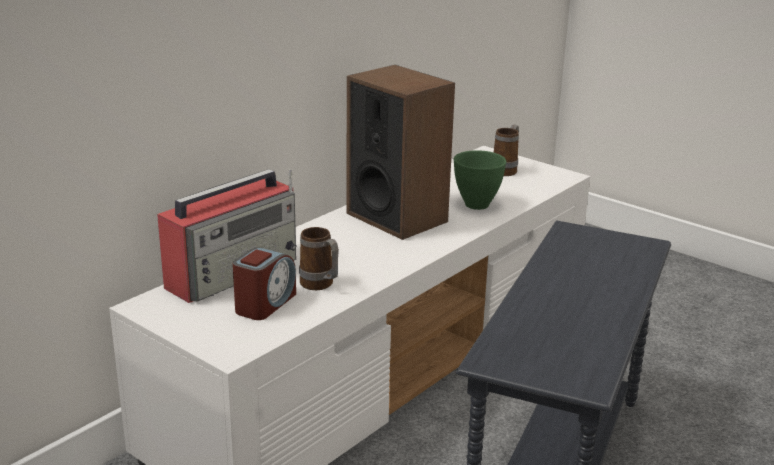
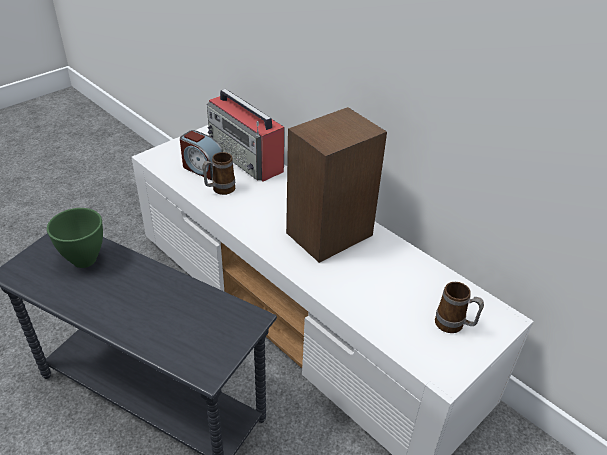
camera: 95 degrees right, 15 degrees up
green bowl [454,150,506,210] -> green bowl moved to [47,208,103,268]

